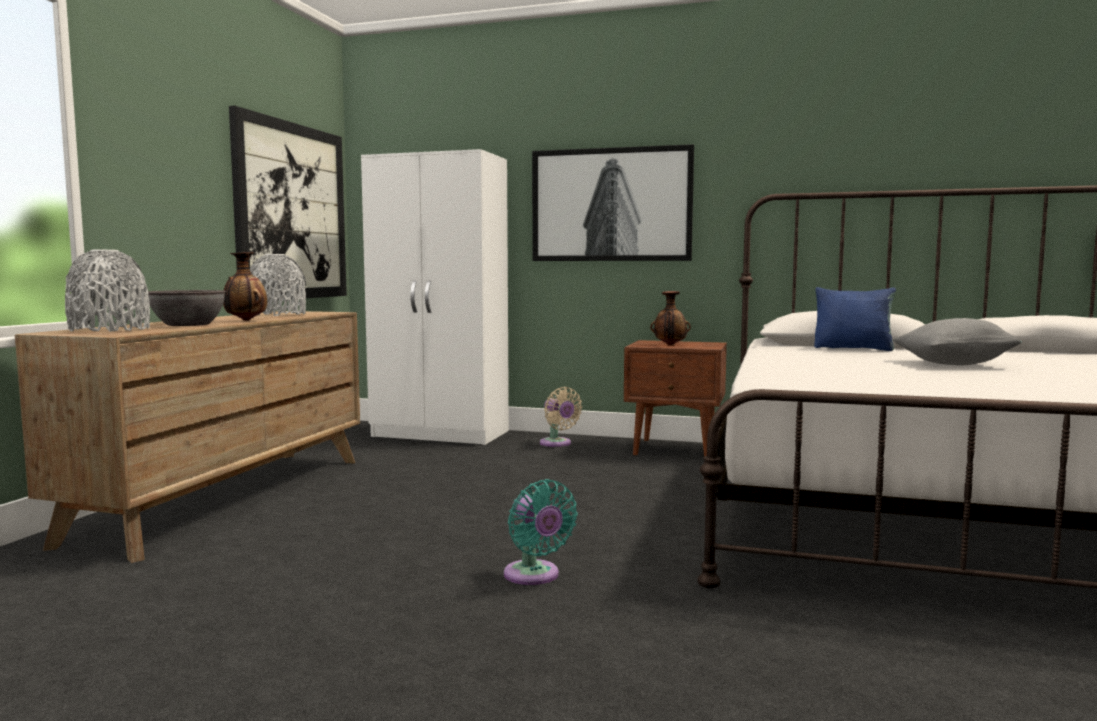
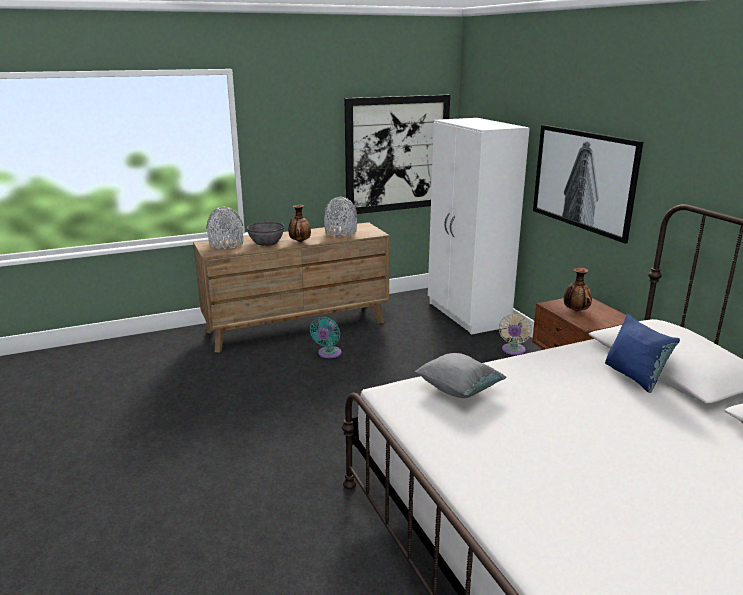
camera: 50 degrees right, 15 degrees up
turquoise fan [504,479,578,585] -> turquoise fan moved to [310,317,342,358]
grey pillow [893,318,1022,365] -> grey pillow moved to [415,353,507,398]

